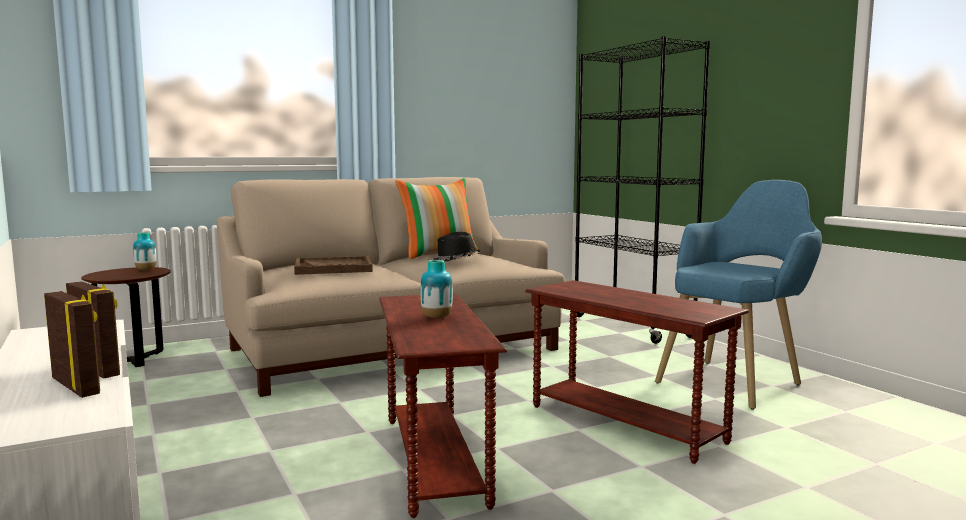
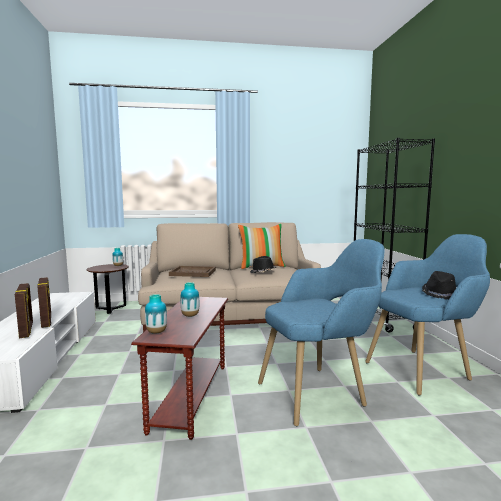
camera: 20 degrees right, 0 degrees up
brown side table [525,280,749,464] -> blue armchair [258,239,385,426]
none -> vase [145,294,167,334]
none -> black hat [422,271,456,300]

